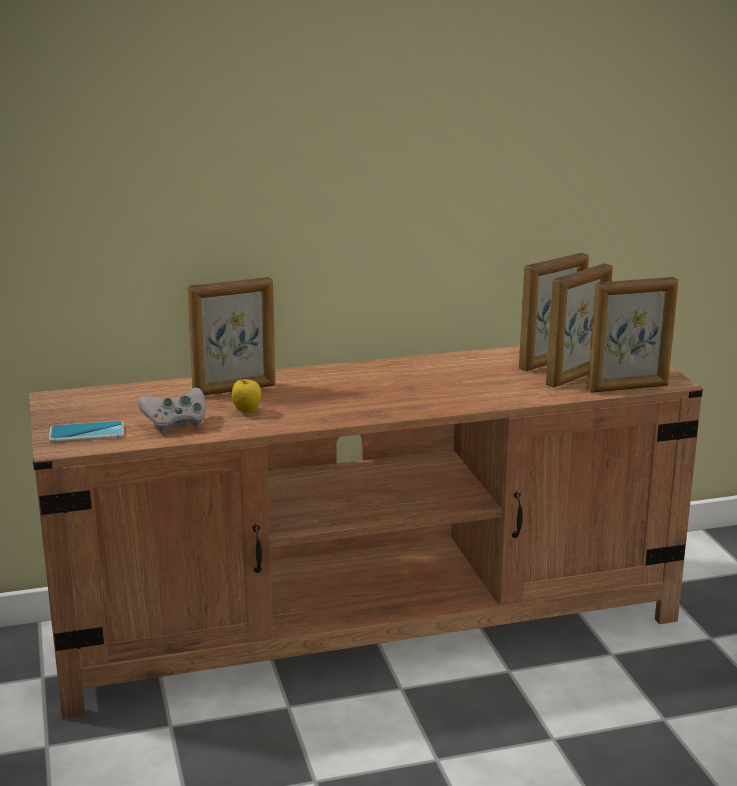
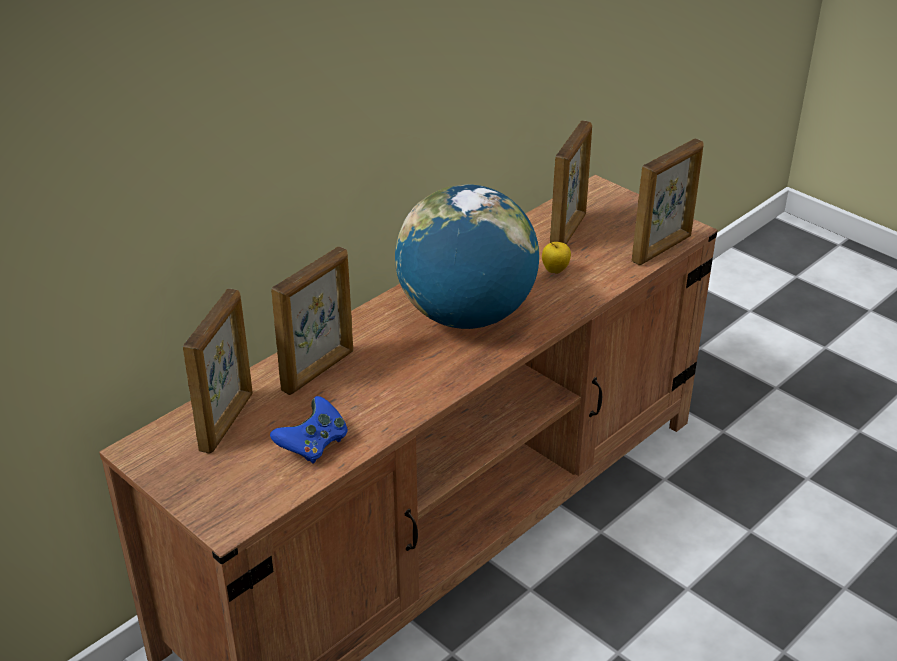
camera: 30 degrees left, 15 degrees up
phone [49,421,124,442] -> none
grey game controller [138,388,206,433] -> blue game controller [270,396,348,464]
apple [232,377,261,413] -> apple moved to [542,242,571,273]
picture frame [546,263,613,388] -> picture frame moved to [183,289,253,454]
none -> globe [395,184,539,329]

